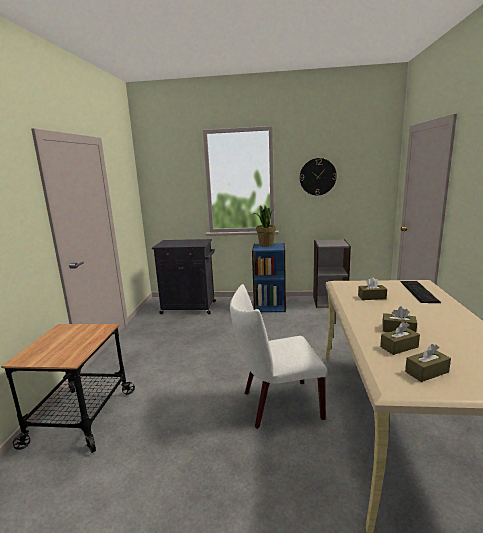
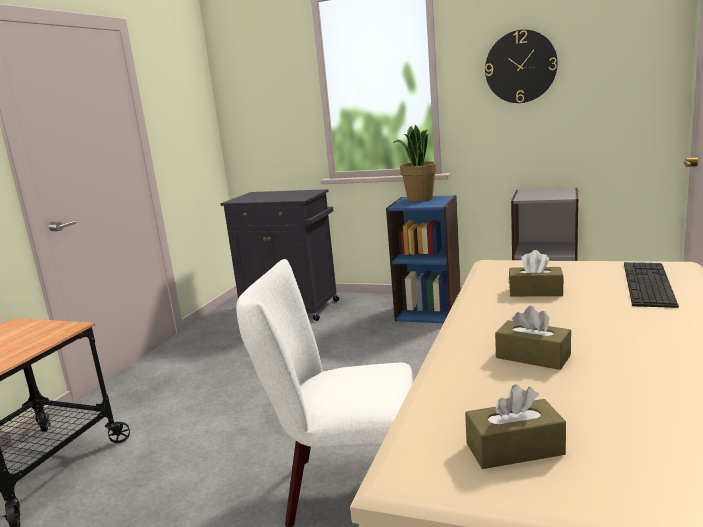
camera: 15 degrees right, 0 degrees up
brown tissue box [380,322,420,355] -> none

